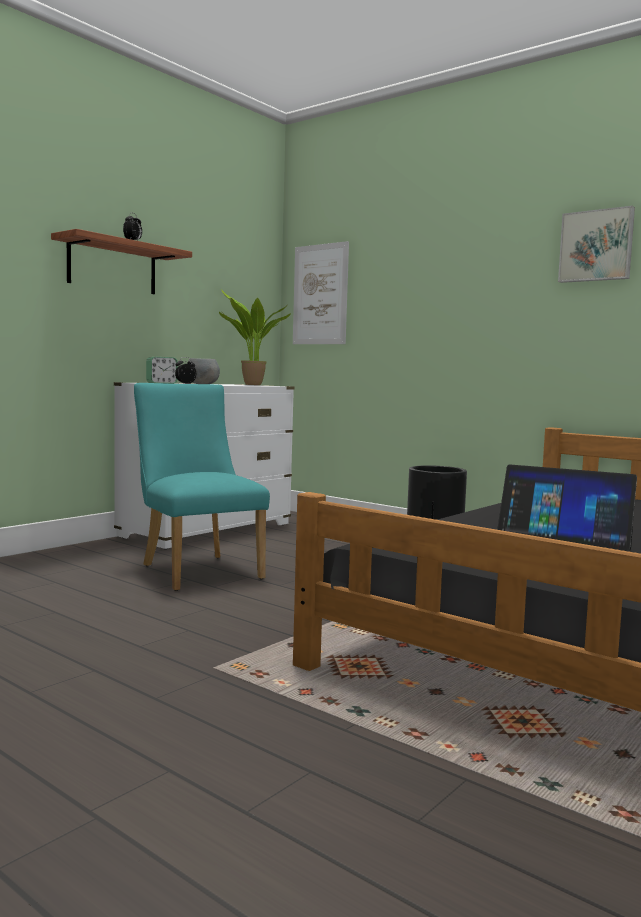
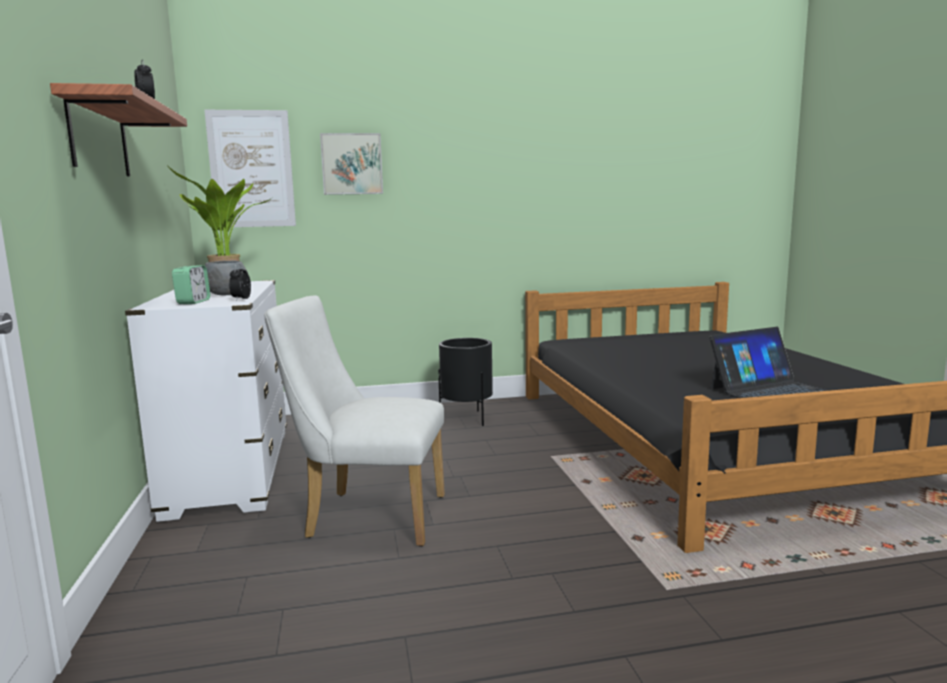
camera: 50 degrees left, 5 degrees up
turquoise chair [134,383,270,591] -> white chair [264,295,445,547]
picture [558,206,635,283] -> picture moved to [320,133,383,195]

